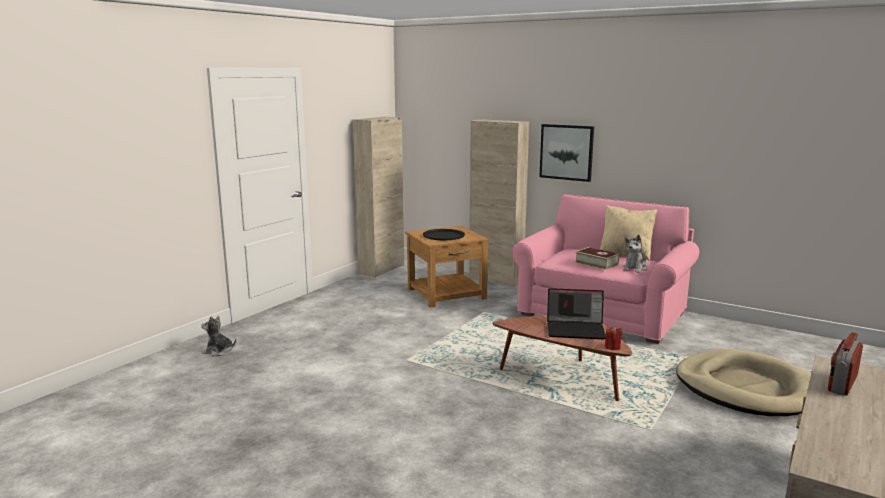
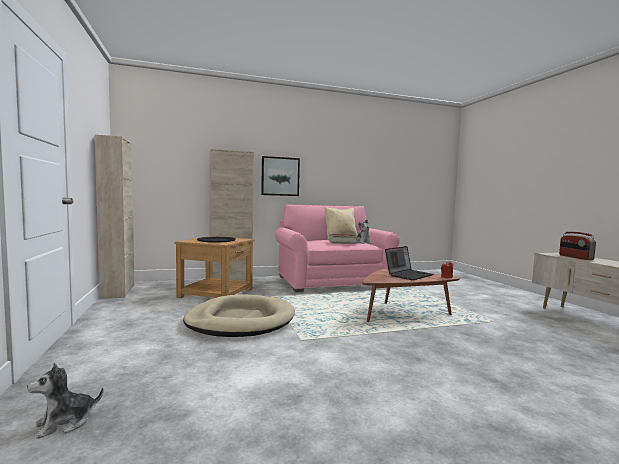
camera: 50 degrees left, 10 degrees down
beige dog bed [676,349,811,416] -> beige dog bed moved to [183,295,295,337]

